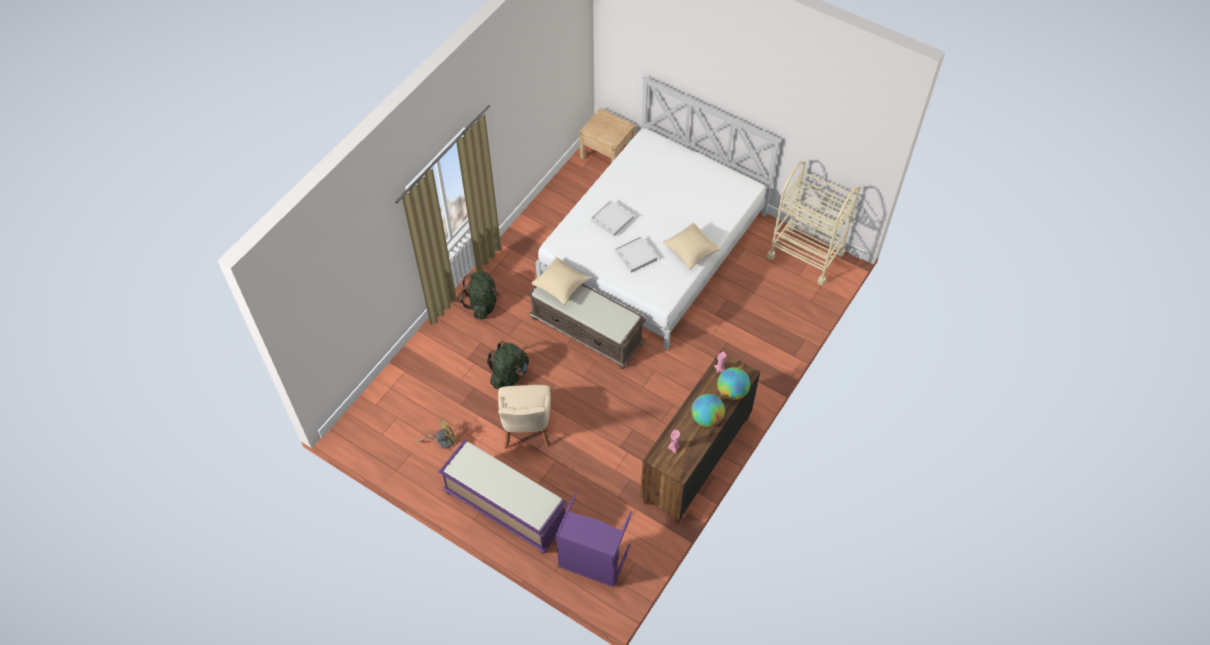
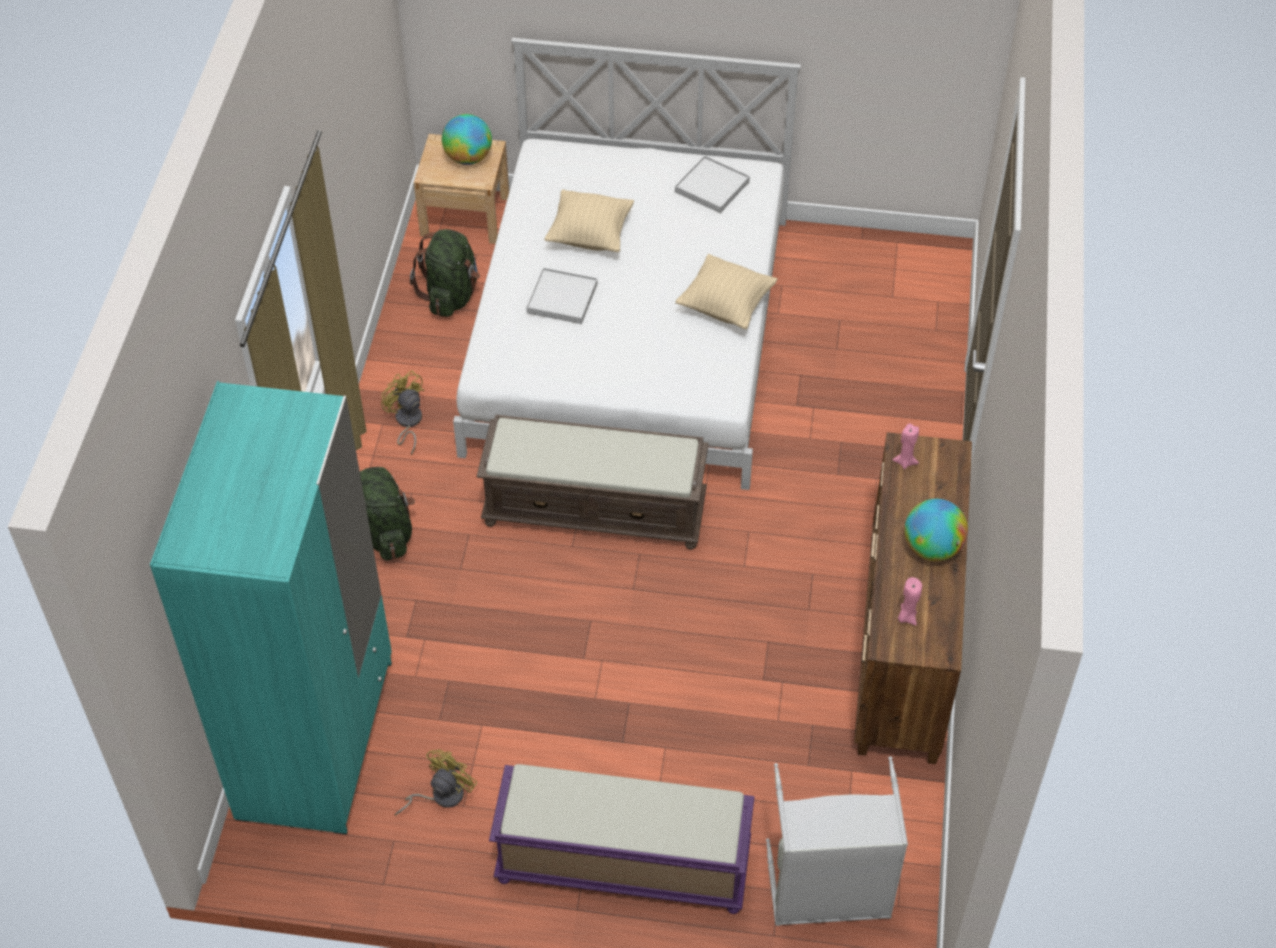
camera: 25 degrees left, 5 degrees down
green backpack [486,341,529,390] -> green backpack moved to [410,229,480,317]
beige chair [498,385,551,449] -> none
beige pillow [531,257,589,305] -> beige pillow moved to [545,189,634,252]
purple laundry basket [556,492,632,587] -> grey laundry basket [766,756,908,926]
white tray [615,237,657,273] -> white tray moved to [675,155,750,213]
globe [717,367,750,400] -> globe moved to [442,114,492,165]
beige cart [767,161,860,285] -> none
none -> turquoise wardrobe [150,381,392,834]
none -> yellow fan [381,371,425,455]

